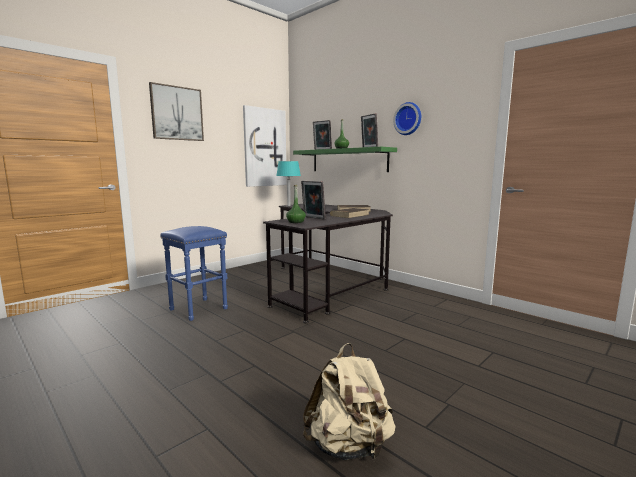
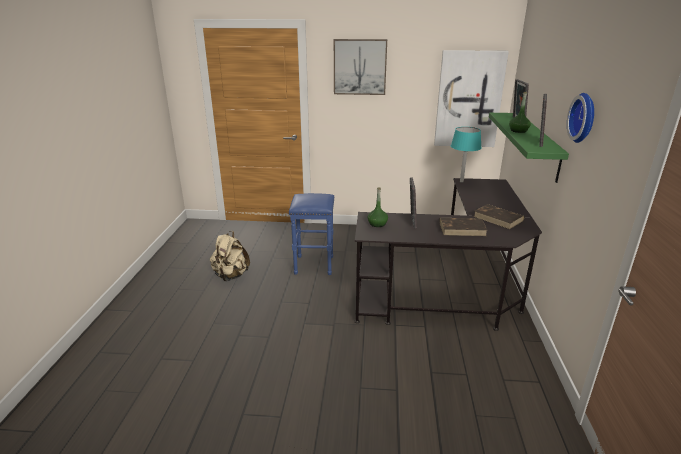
camera: 50 degrees right, 15 degrees up
beige backpack [303,343,396,460] -> beige backpack moved to [210,231,250,281]

